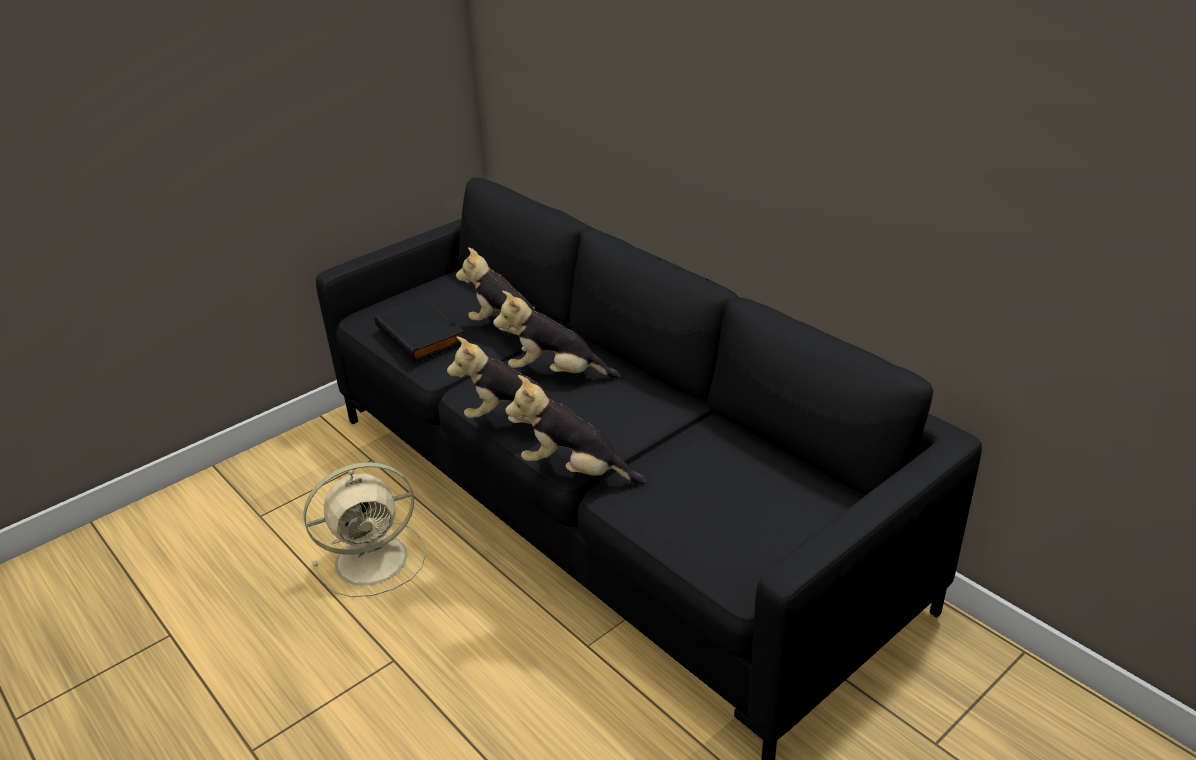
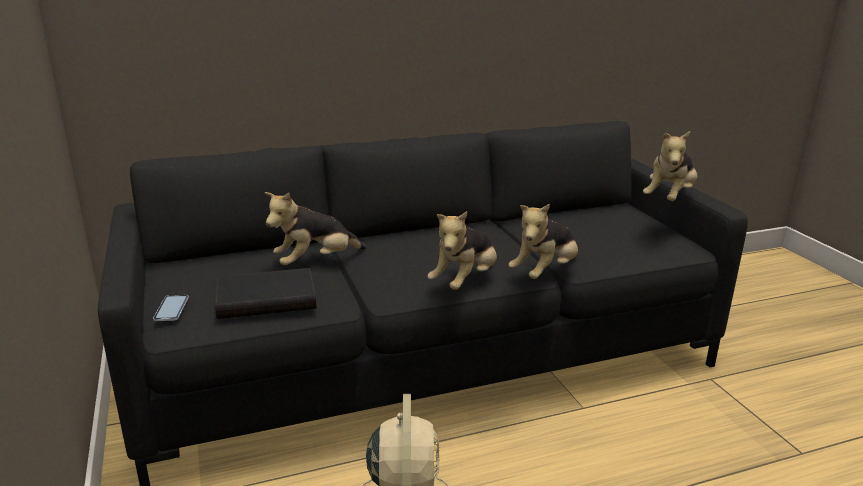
camera: 70 degrees left, 10 degrees down
plush toy [493,291,620,378] -> plush toy moved to [643,131,697,201]
none -> phone [153,295,189,321]

